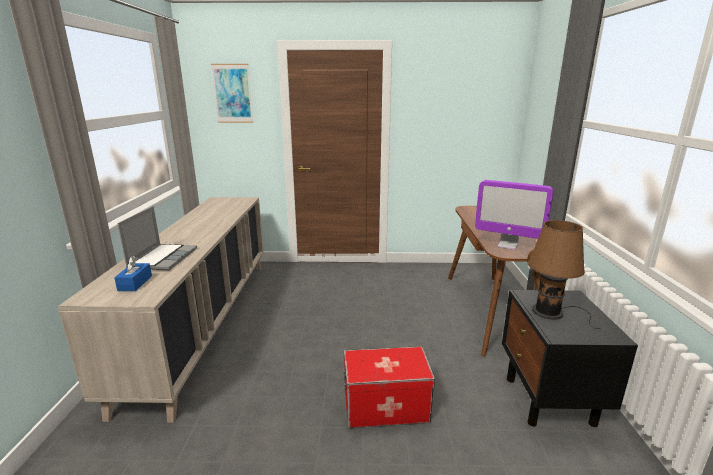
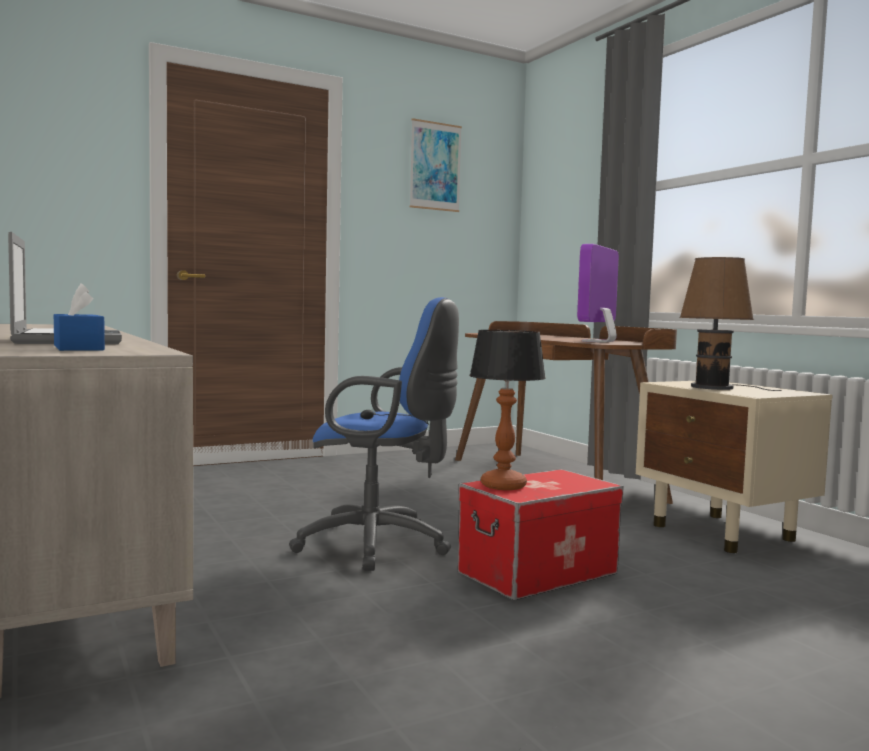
camera: 30 degrees left, 15 degrees down
picture [211,64,253,123] -> picture moved to [409,118,462,212]
monitor [475,180,554,250] -> monitor turned 120 degrees clockwise [577,244,619,343]
black nightstand [502,290,638,427] -> beige nightstand [636,381,833,553]
none -> blue office chair [289,297,459,571]
none -> table lamp [469,330,546,490]

